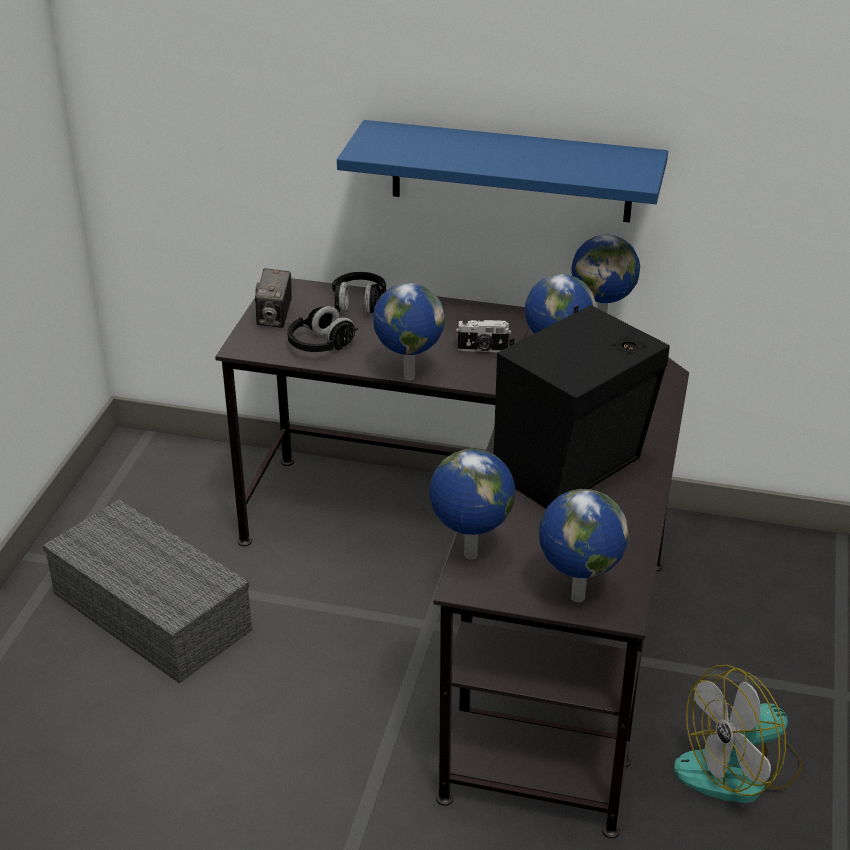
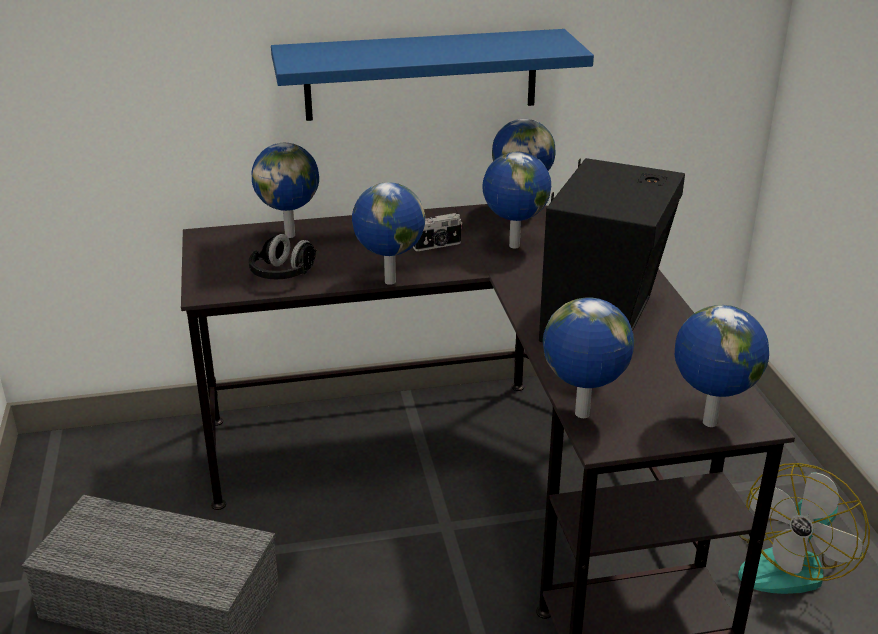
camera: 25 degrees left, 5 degrees down
camera [255,268,292,328] -> none
black headphones [332,272,386,315] -> globe [252,143,319,238]

